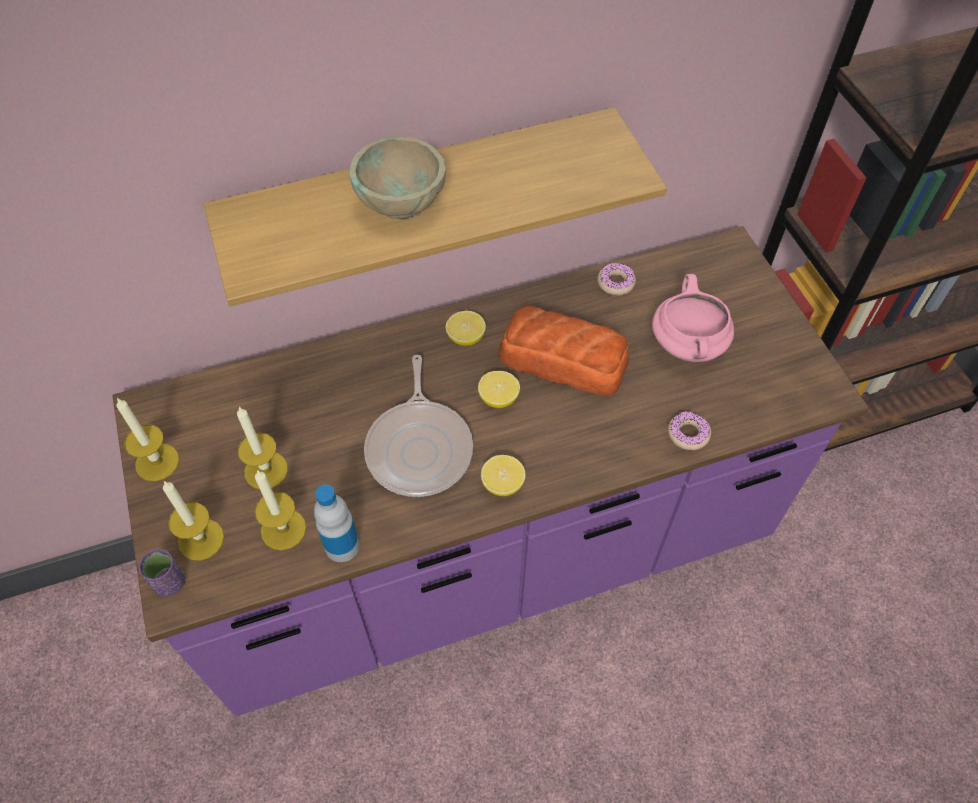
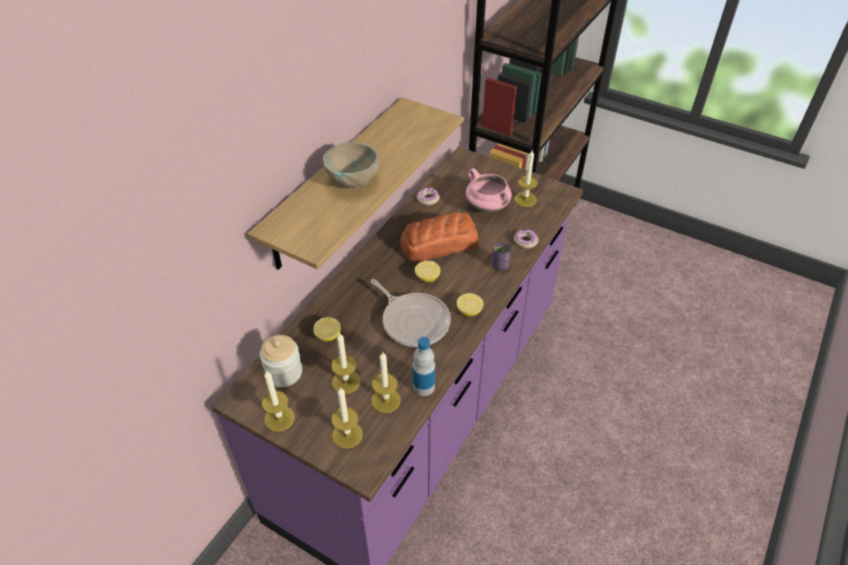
camera: 40 degrees left, 10 degrees down
purple cup [139,549,185,597] -> purple cup moved to [492,242,511,270]
lemon [446,311,486,346] -> lemon moved to [313,317,341,341]
none -> jar [260,335,302,387]
none -> candle [514,149,538,207]

